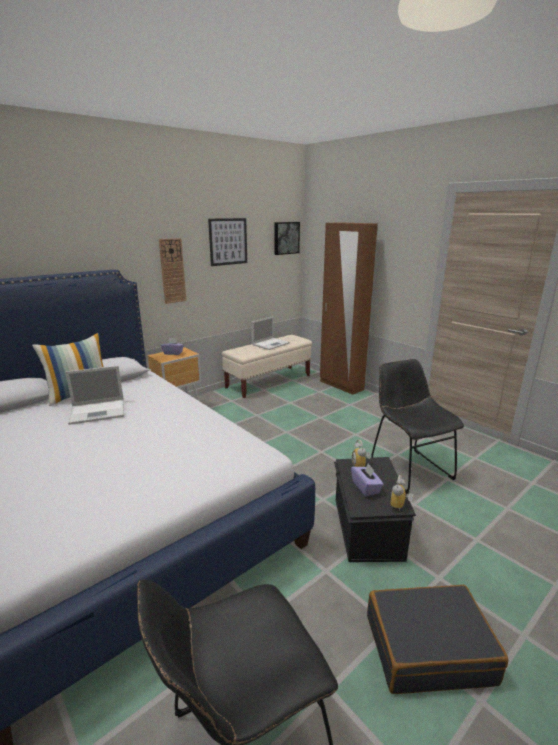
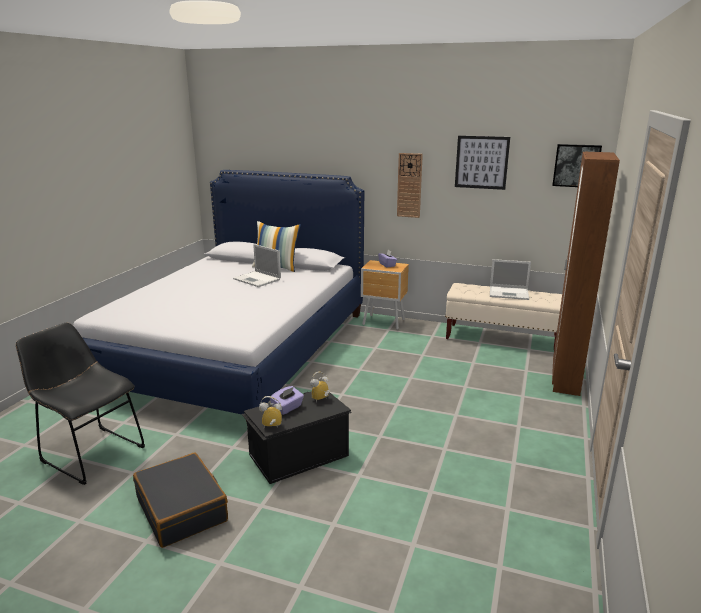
camera: 60 degrees right, 0 degrees up
black chair [371,359,464,494] -> none

